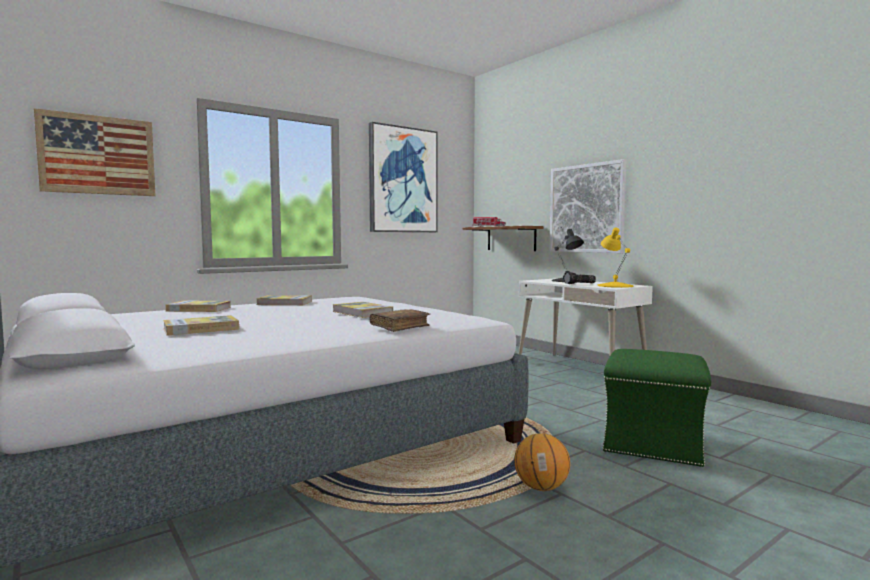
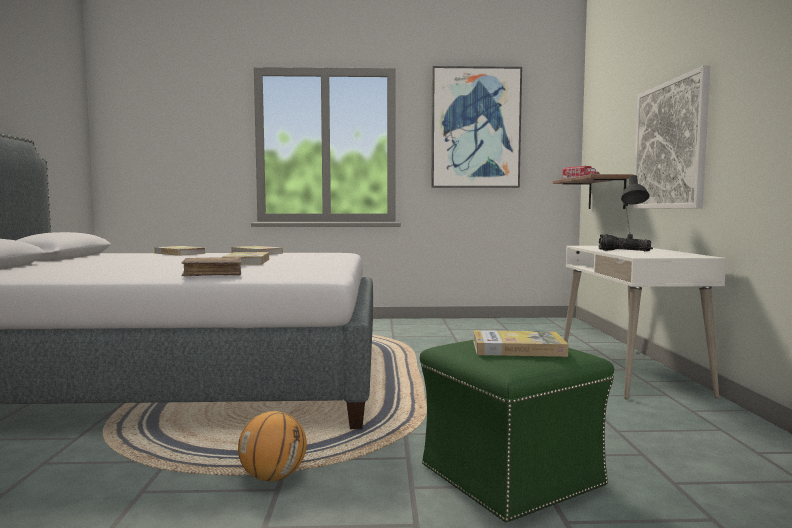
camera: 35 degrees right, 0 degrees up
picture [34,108,156,196] -> none
book [163,315,239,336] -> book moved to [473,330,568,357]
yellow table lamp [597,228,633,288] -> none

